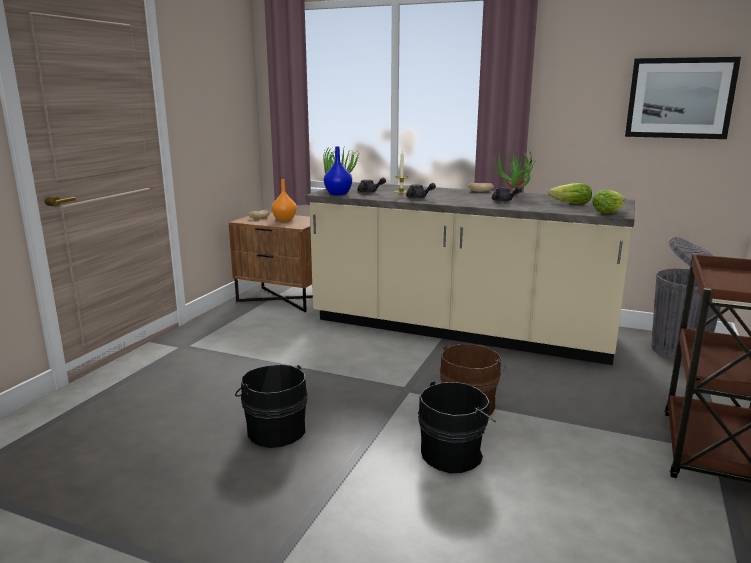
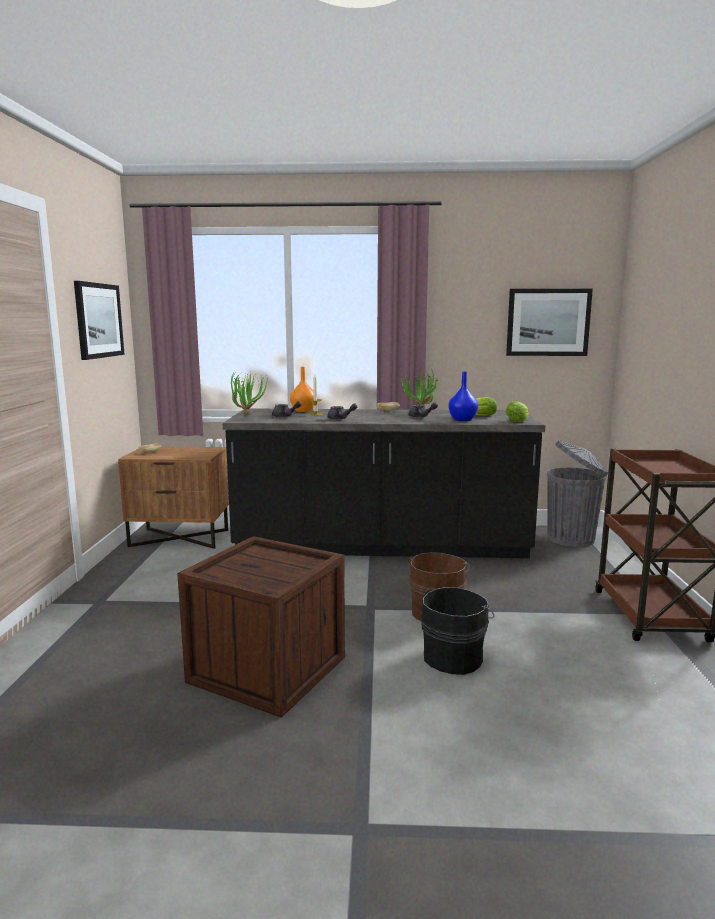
camera: 20 degrees left, 5 degrees down
black bucket [235,365,308,448] -> crate [177,536,345,718]
orange vase [271,179,297,221] -> orange vase moved to [290,367,314,412]
beige counter [306,182,635,365] -> black counter [223,409,545,558]
blue vase [324,146,352,195] -> blue vase moved to [448,372,478,421]
none -> picture [74,281,125,360]

